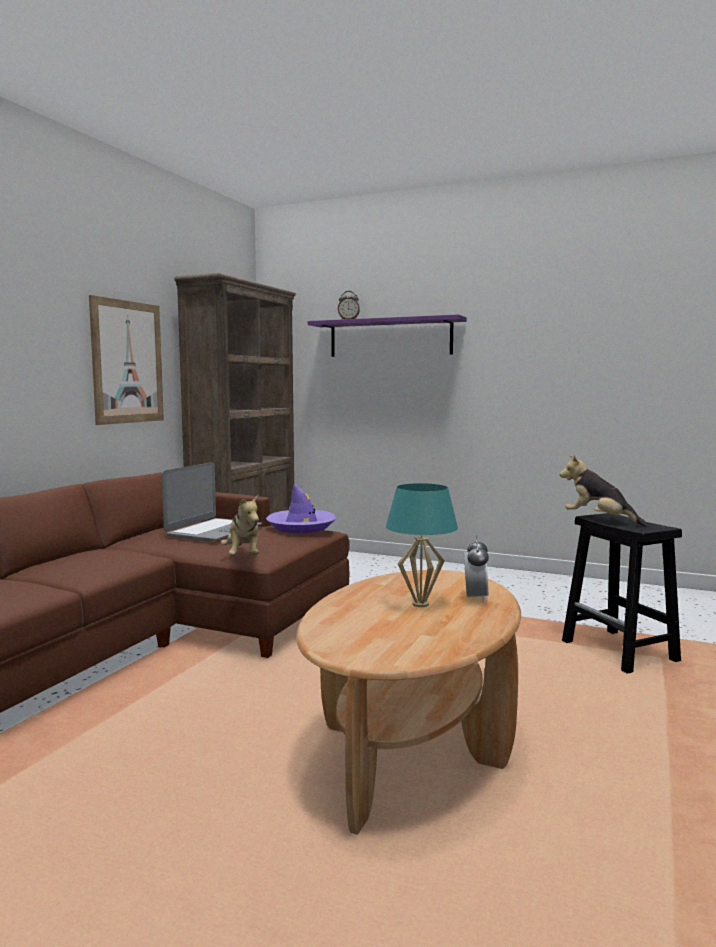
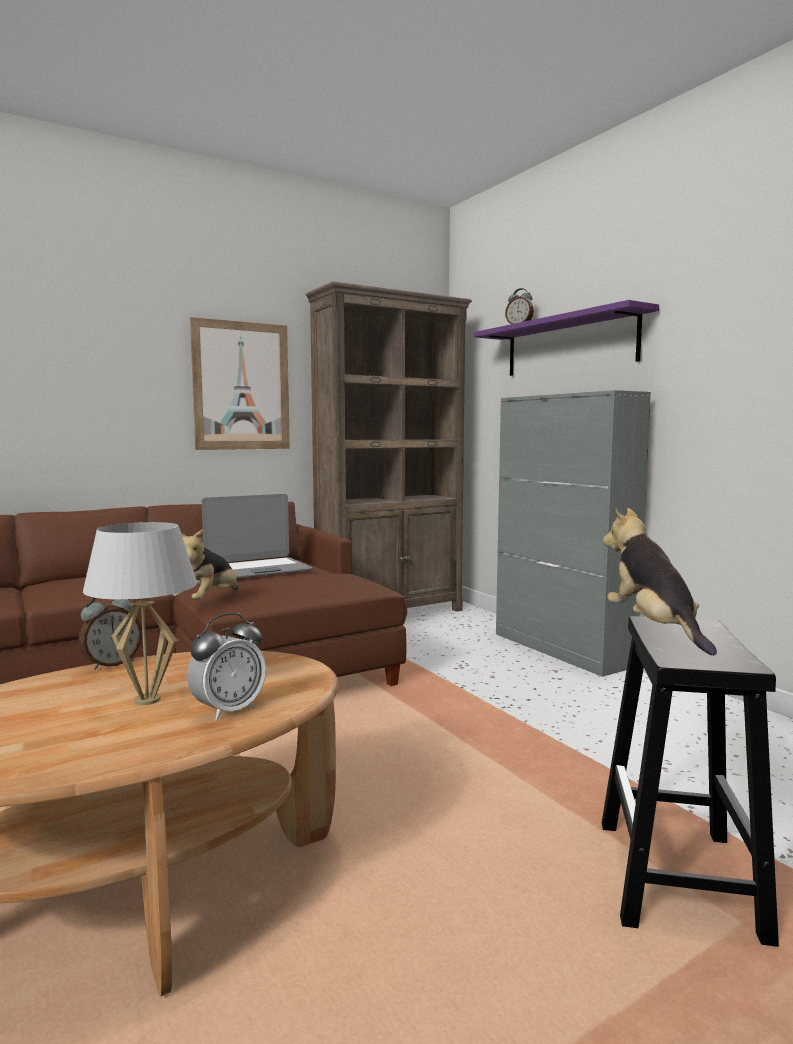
camera: 35 degrees right, 0 degrees up
purple hat [266,484,336,533] -> none
turquoise table lamp [386,483,458,607] -> white table lamp [83,522,197,705]
none -> alarm clock [78,597,142,670]
none -> grey cabinet [496,390,651,677]

